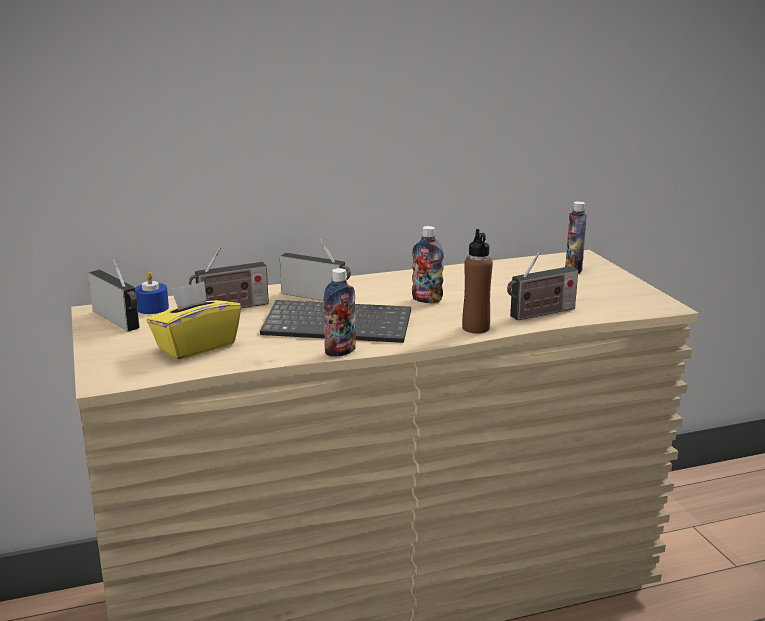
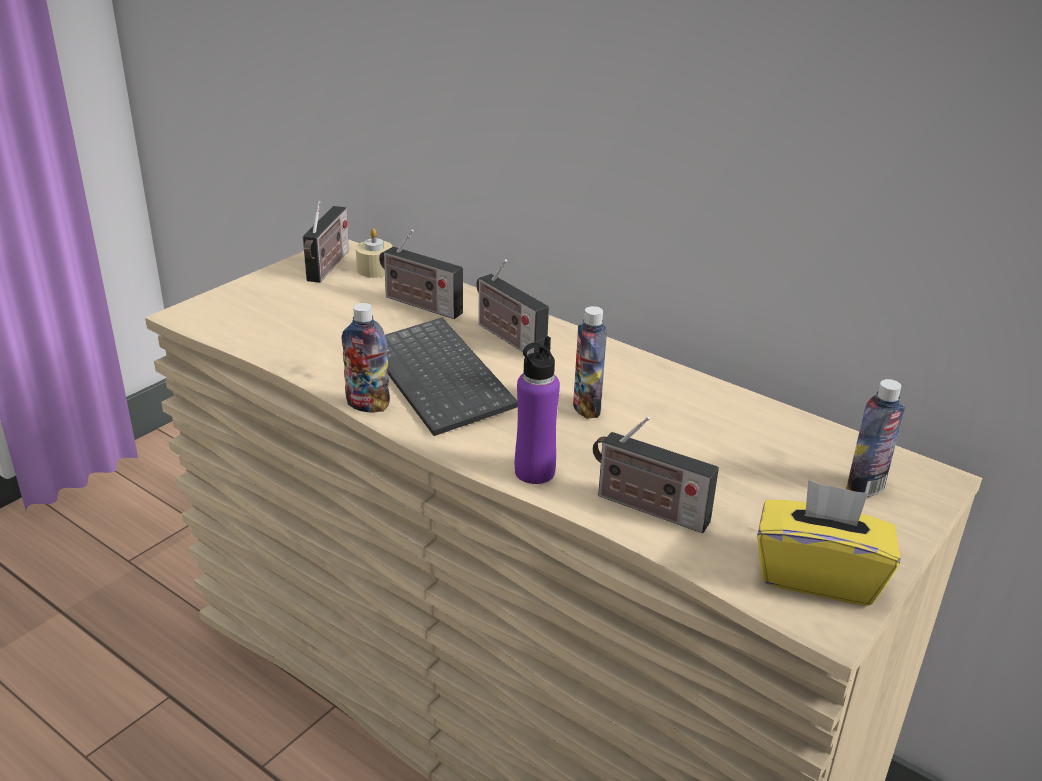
camera: 55 degrees right, 10 degrees up
blue candle [135,272,169,314] -> beige candle [356,229,393,278]
yellow tissue box [147,281,241,360] -> yellow tissue box moved to [757,480,900,606]
radio [280,239,351,301] -> radio turned 150 degrees clockwise [476,259,549,355]
brown bottle [462,229,493,333] -> purple bottle [515,336,560,484]

